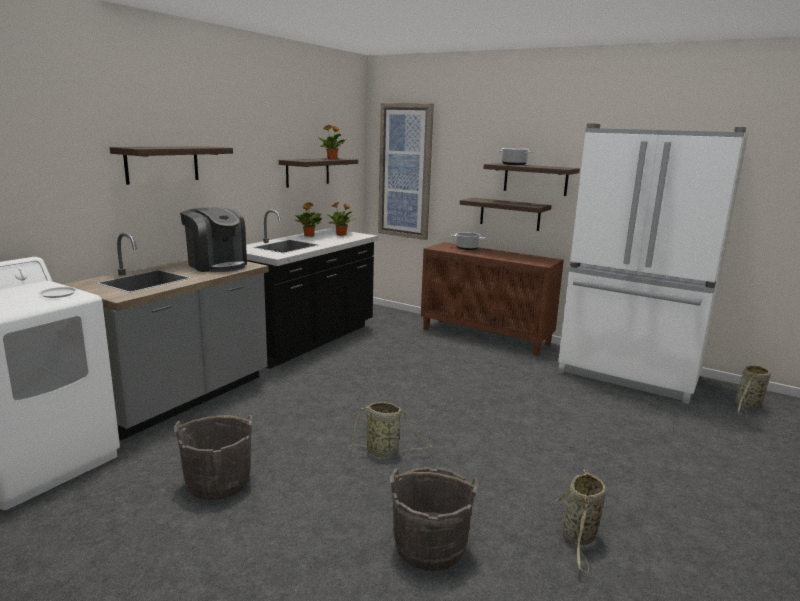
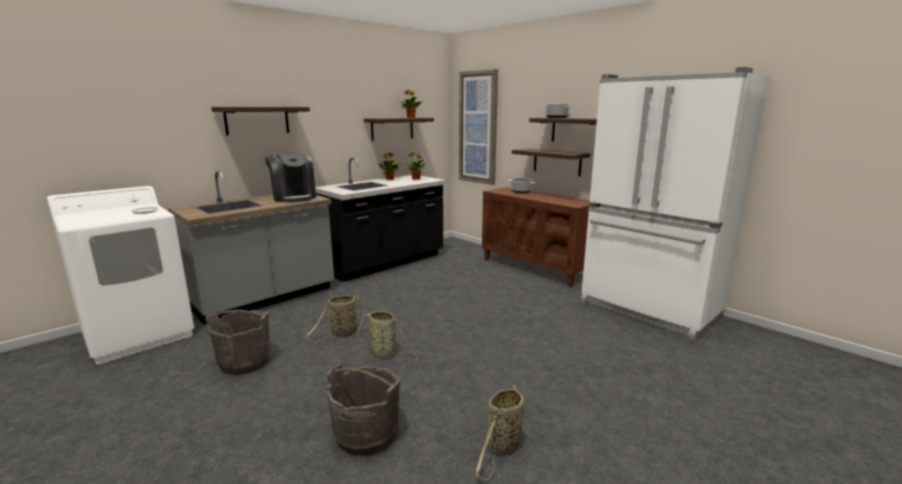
camera: 15 degrees right, 0 degrees up
basket [736,365,771,417] -> basket moved to [305,295,369,342]

